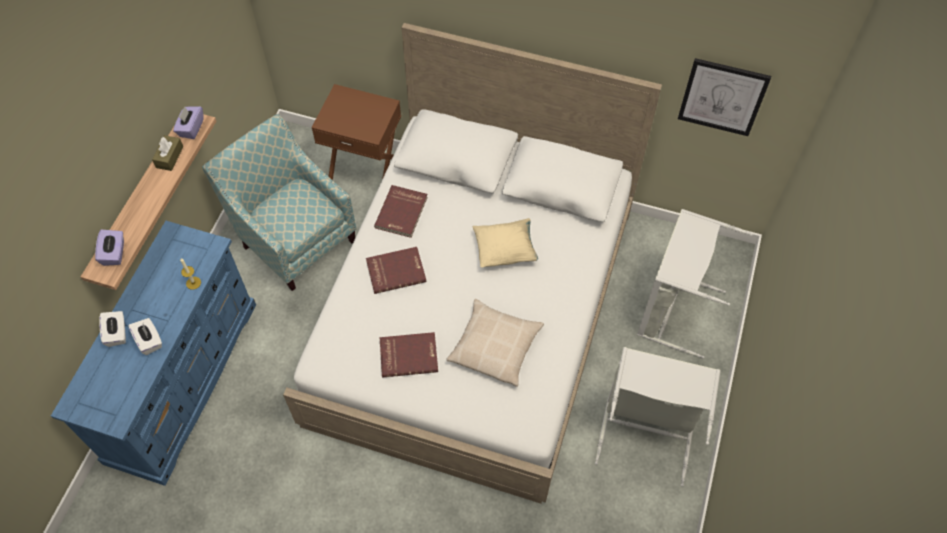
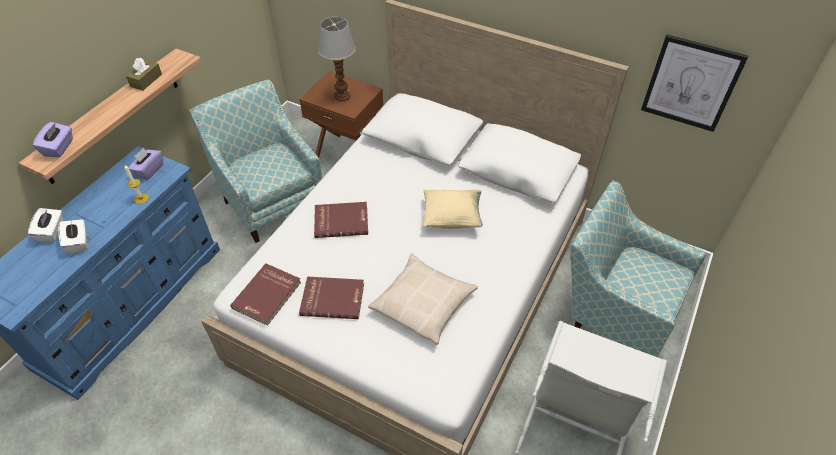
camera: 10 degrees right, 10 degrees down
purple tissue box [173,106,204,139] -> purple tissue box moved to [129,148,163,180]
red book [374,185,428,238] -> red book moved to [230,263,301,326]
grey laundry basket [637,209,753,359] -> armchair [570,181,706,357]
none -> table lamp [318,17,356,102]

